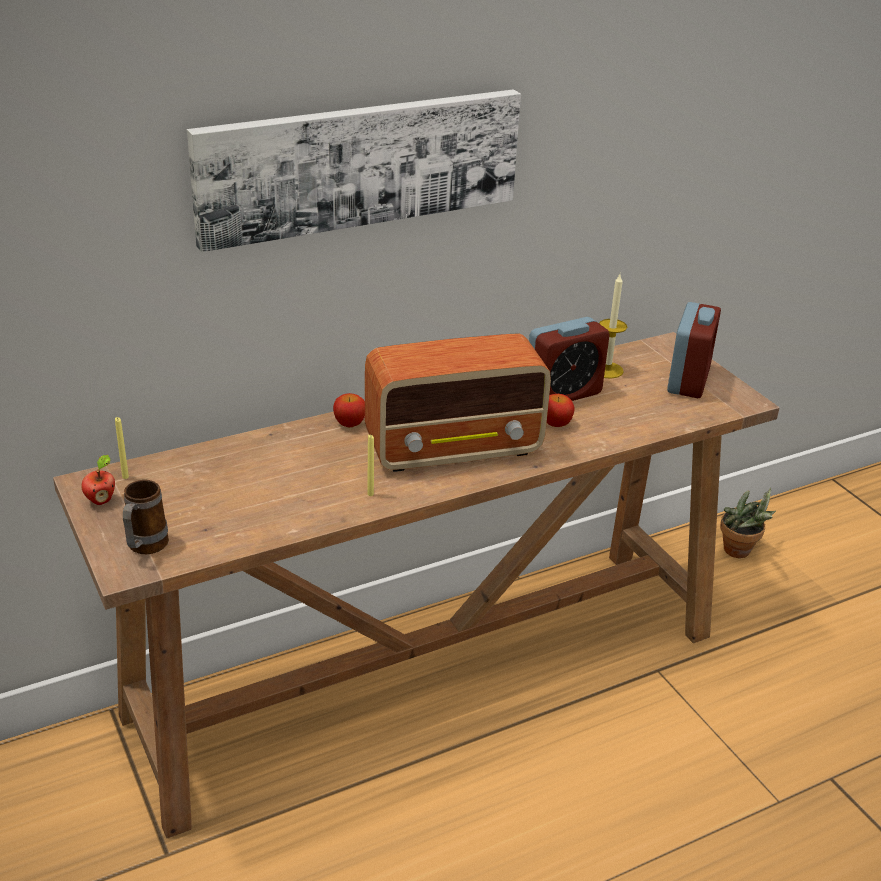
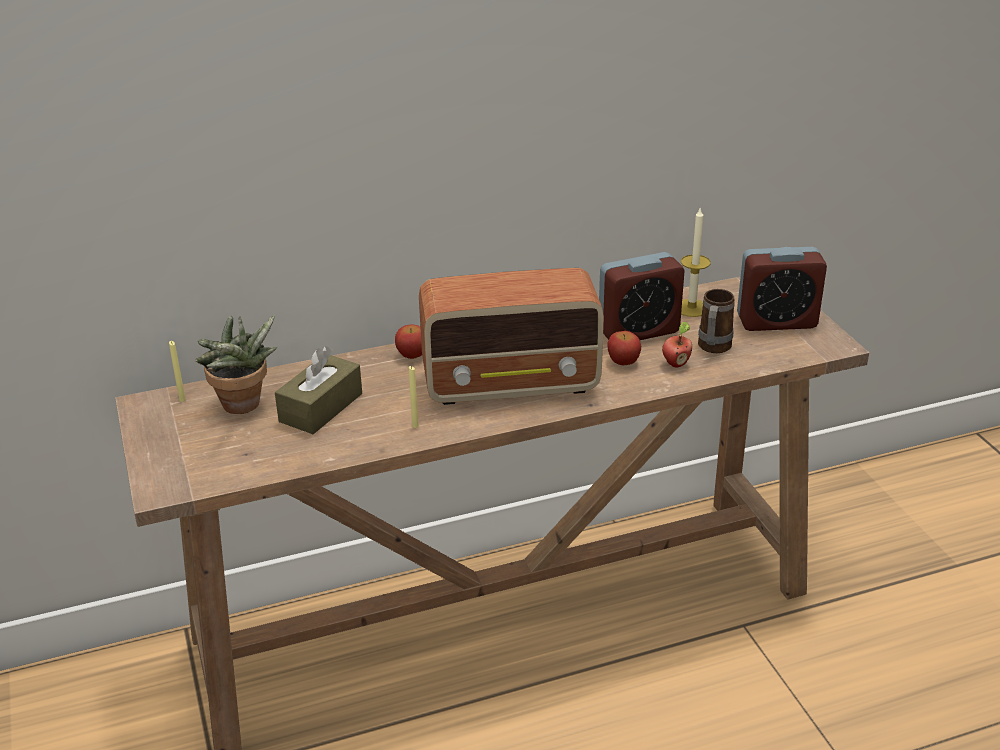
camera: 10 degrees right, 0 degrees up
apple [81,455,115,505] -> apple moved to [662,322,692,368]
mug [123,480,169,554] -> mug moved to [698,289,735,353]
picture [187,90,521,252] -> none
alarm clock [667,302,721,398] -> alarm clock turned 60 degrees clockwise [737,247,827,331]
potted plant [720,488,776,558] -> potted plant moved to [196,315,277,414]
none -> brown tissue box [275,346,362,434]

